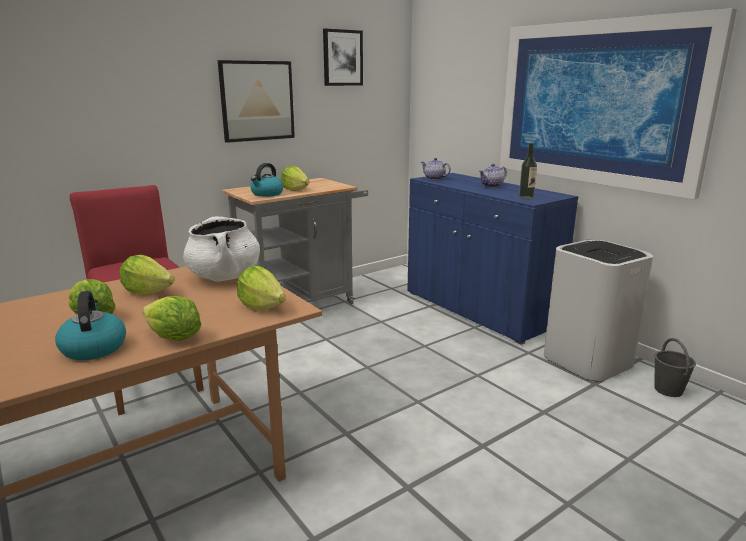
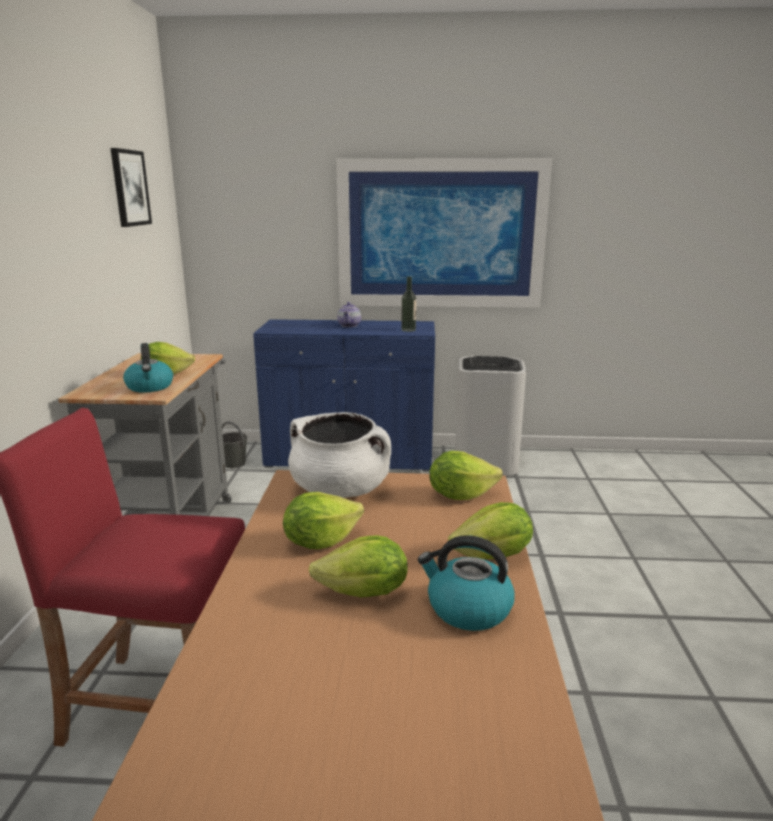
camera: 50 degrees left, 0 degrees up
picture [218,60,295,143] -> none
teapot [421,158,451,180] -> none
grey bucket [654,338,696,397] -> grey bucket moved to [222,421,247,468]

